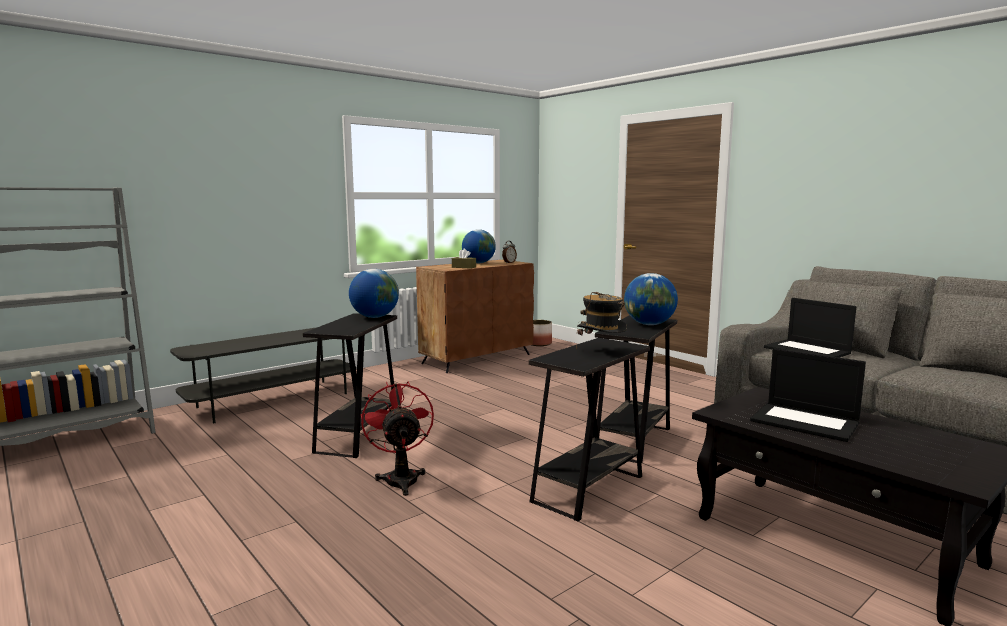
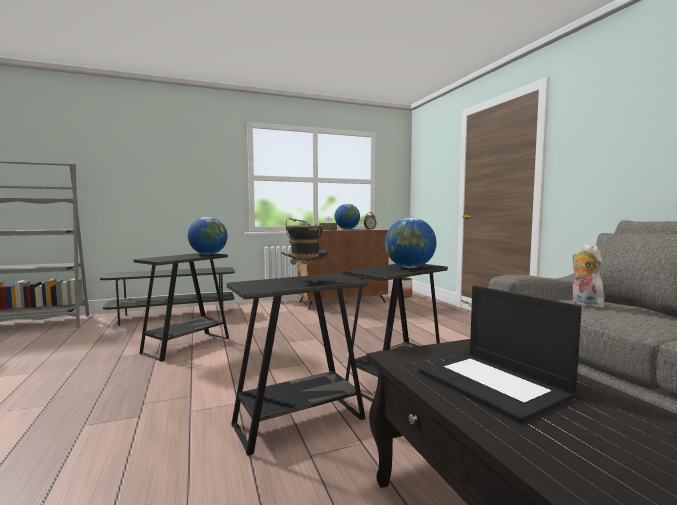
camera: 20 degrees right, 5 degrees down
red fan [361,382,434,496] -> none
laptop [764,298,856,358] -> plush toy [572,244,604,308]

